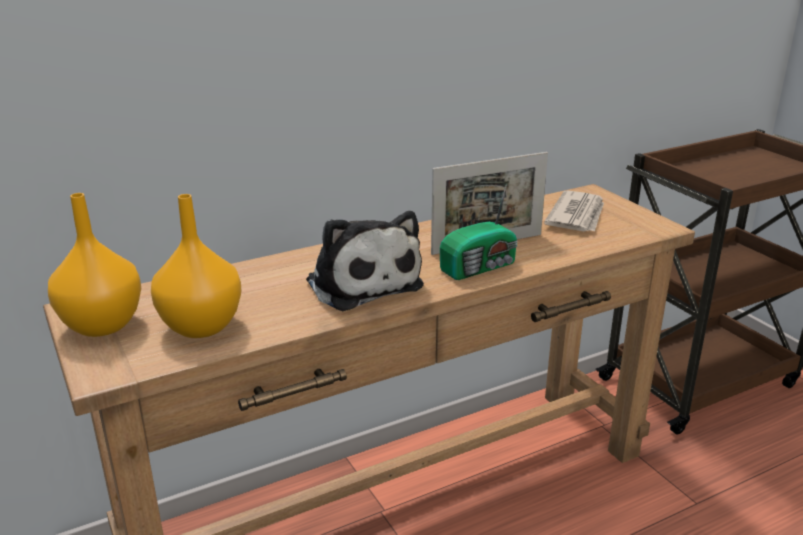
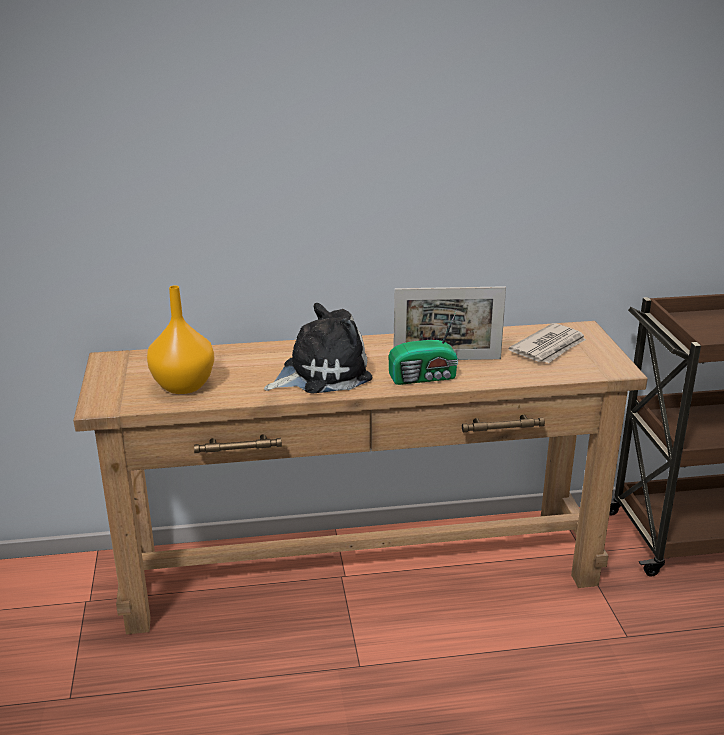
camera: 20 degrees right, 0 degrees up
orange vase [48,193,141,337] -> none
plush toy [306,211,424,311] -> plush toy turned 105 degrees counterclockwise [264,303,372,394]

